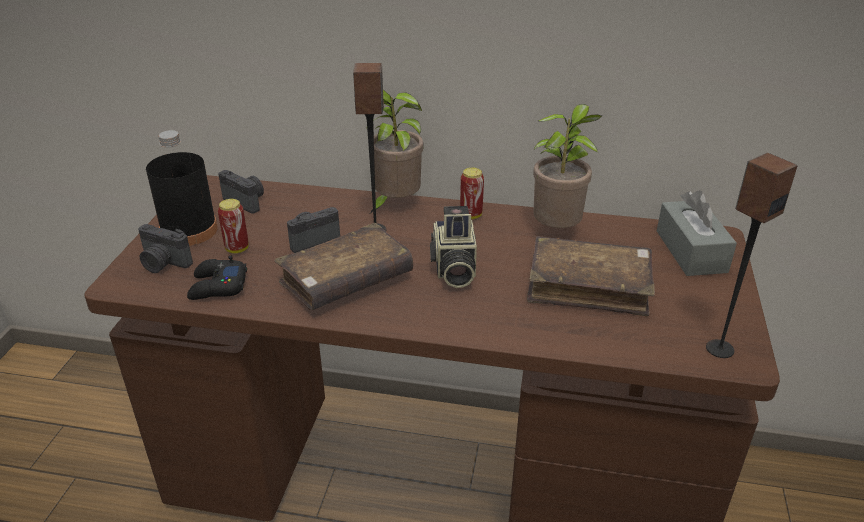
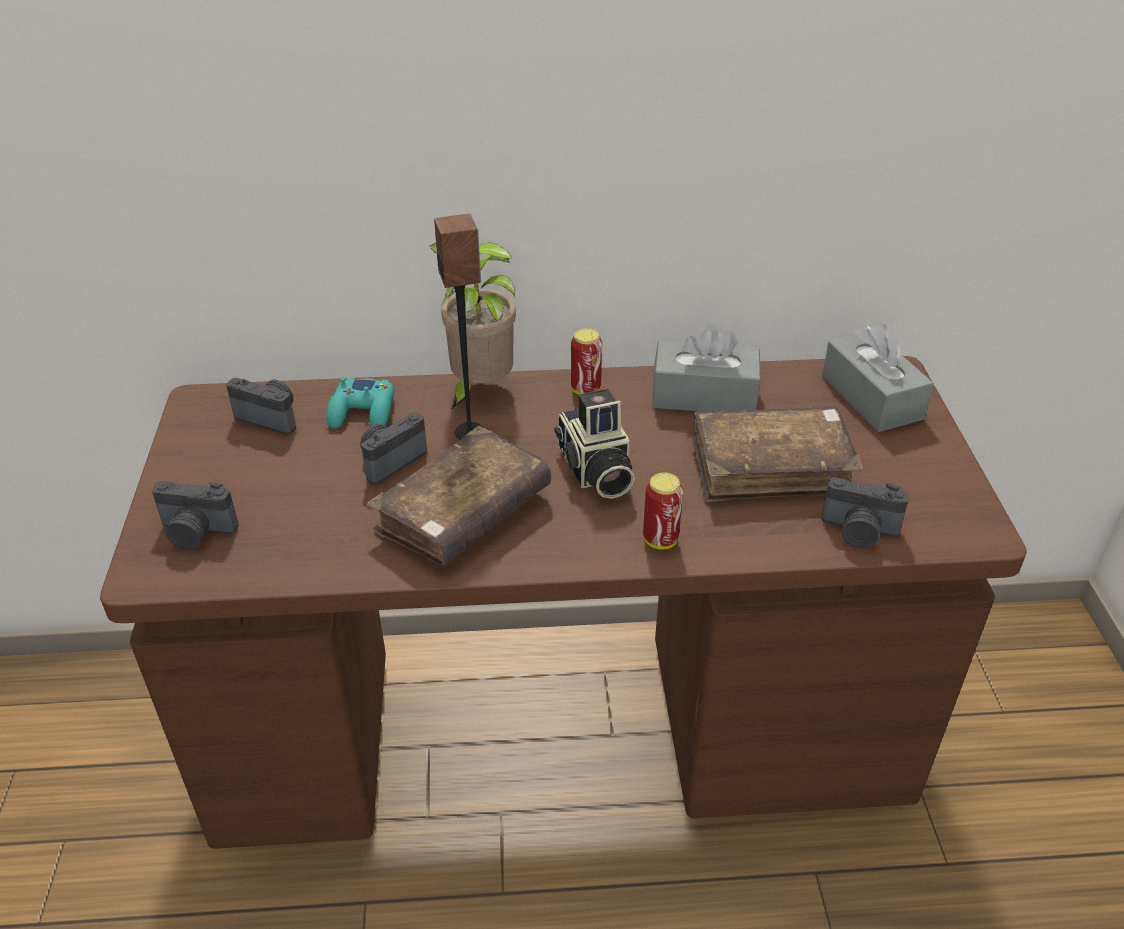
camera: 15 degrees left, 5 degrees up
black bottle [146,130,217,246] -> none
black game controller [187,256,247,300] -> none
can [218,199,248,253] -> can moved to [643,472,683,550]
potted plant [533,104,602,228] -> grey tissue box [652,324,761,412]
speaker [706,153,798,358] -> none
none -> turquoise game controller [326,378,394,429]
none -> camera [821,477,909,548]

